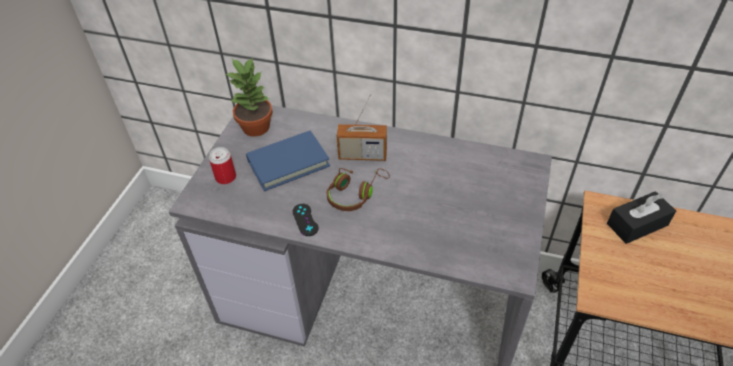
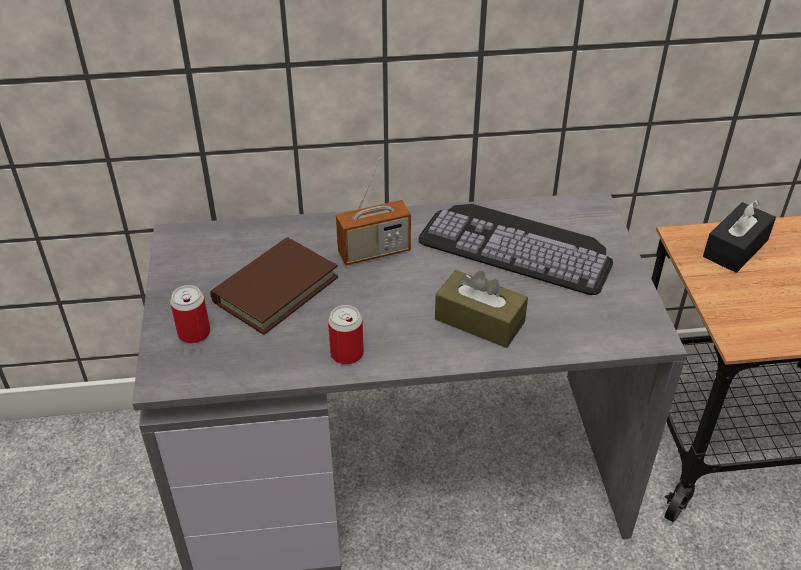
camera: 25 degrees left, 5 degrees down
potted plant [226,57,273,137] -> none
blue book [246,131,330,191] -> brown book [210,237,338,335]
black game controller [292,204,319,236] -> can [328,305,364,365]
brown headphones [327,168,390,211] -> none
none -> keyboard [418,204,613,295]
none -> brown tissue box [435,270,528,348]

